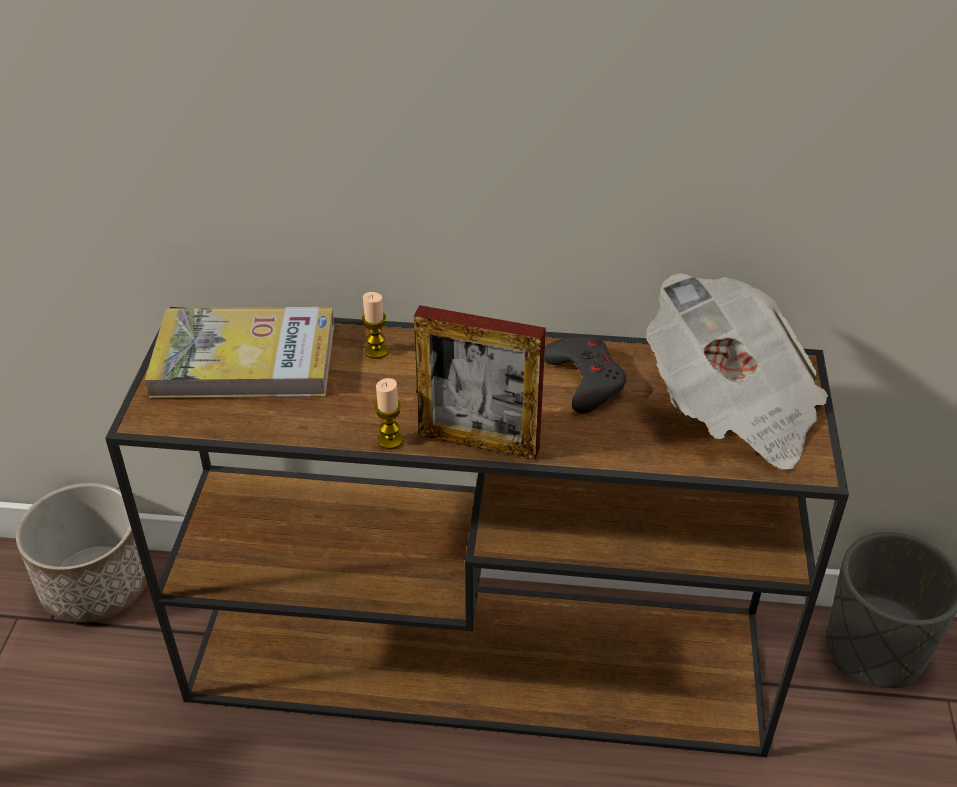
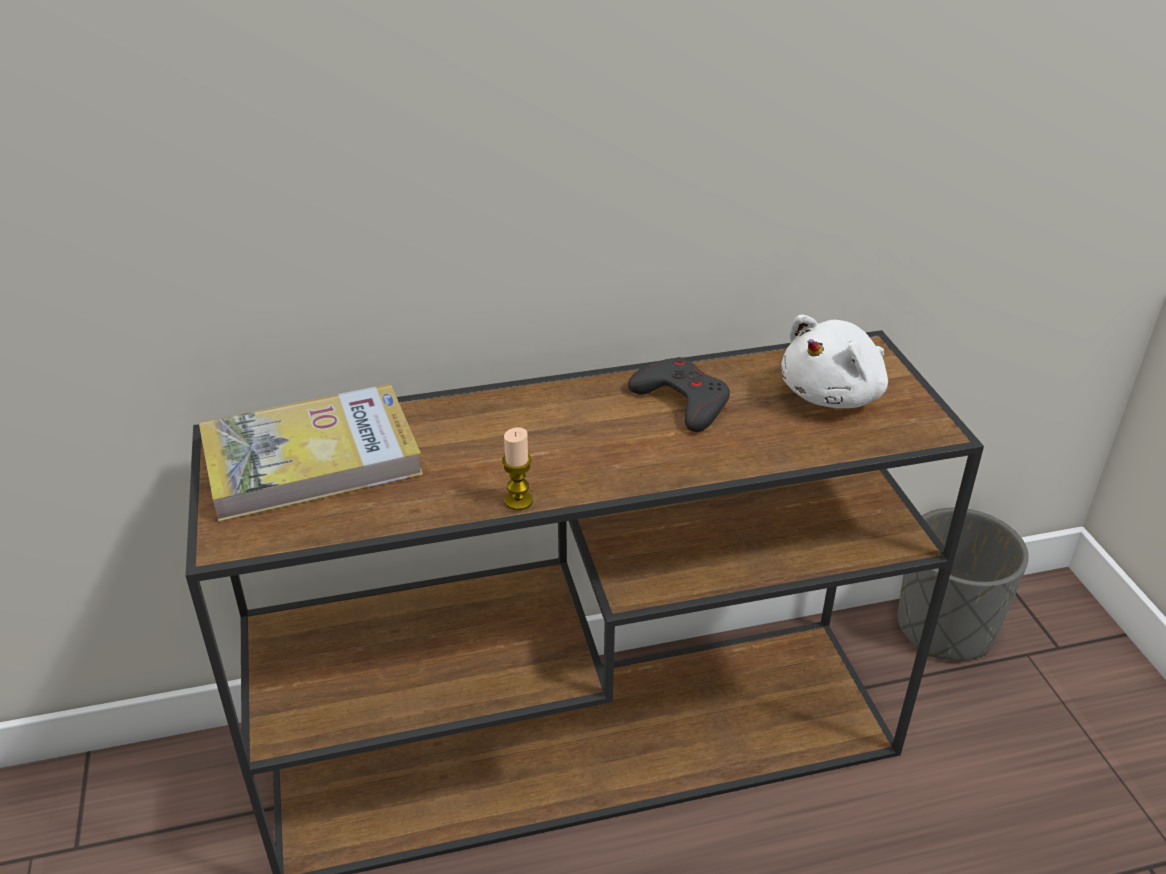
camera: 20 degrees left, 5 degrees down
planter [16,483,147,623] -> none
candle [362,292,388,359] -> none
picture frame [414,305,546,459] -> none
newspaper [646,273,828,469] -> white plush toy [781,315,888,408]

